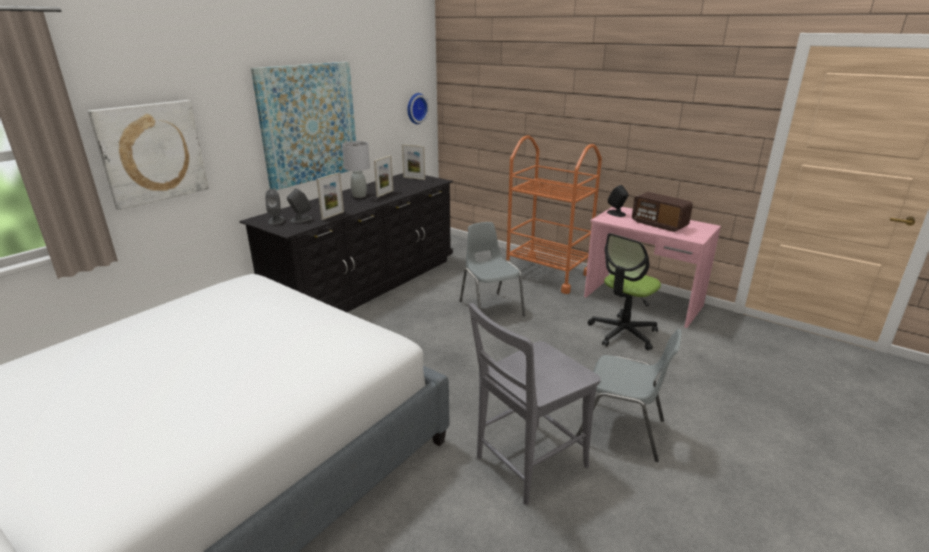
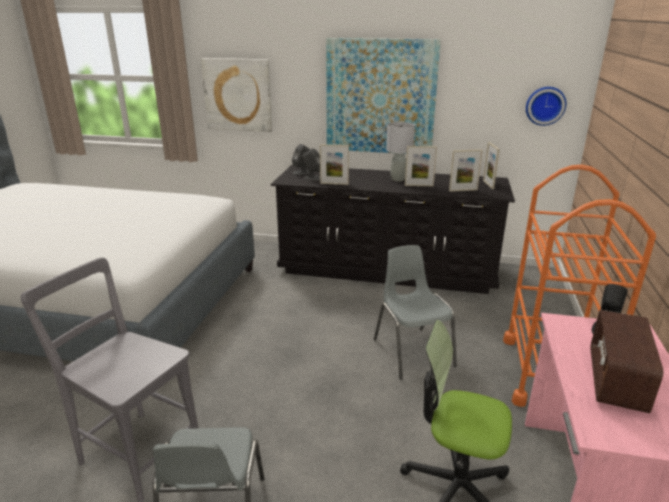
camera: 65 degrees right, 0 degrees up
grey chair [460,222,525,316] -> grey chair turned 60 degrees counterclockwise [374,245,457,380]
none -> picture frame [449,149,483,192]

